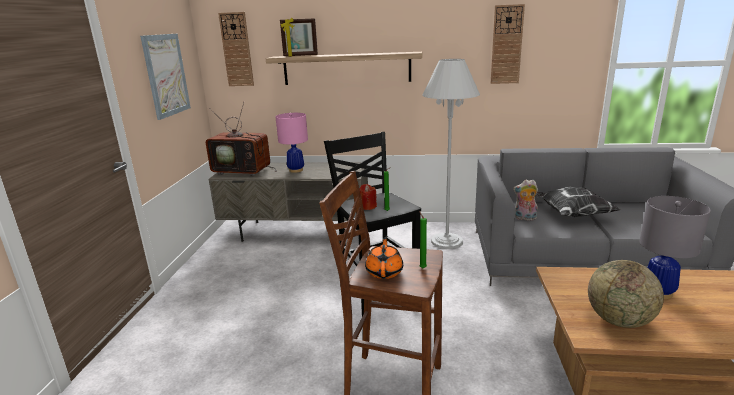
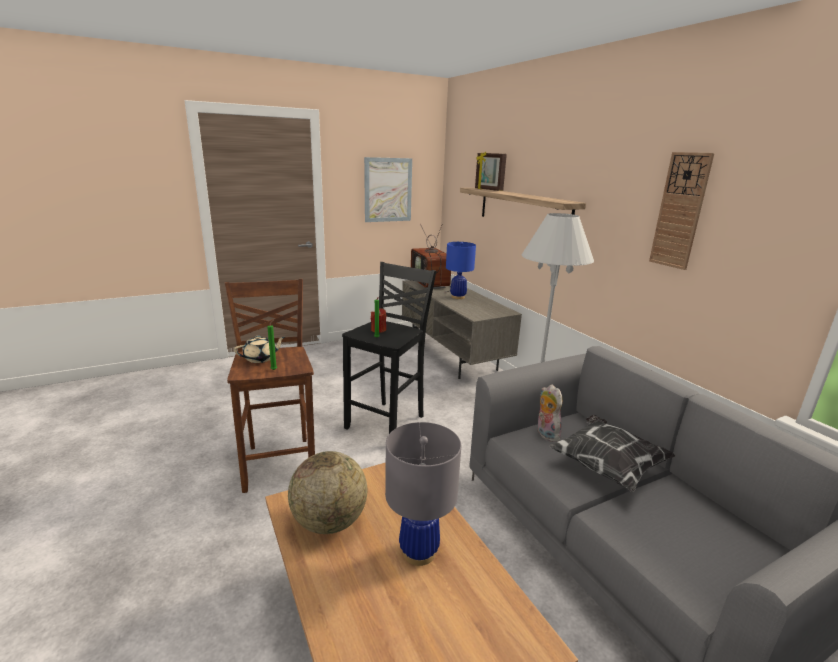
camera: 55 degrees right, 0 degrees up
wall clock [218,12,254,86] -> none
pink table lamp [275,113,308,173] -> blue table lamp [446,242,476,299]
orange teapot [365,237,403,279] -> beige teapot [234,336,285,363]

